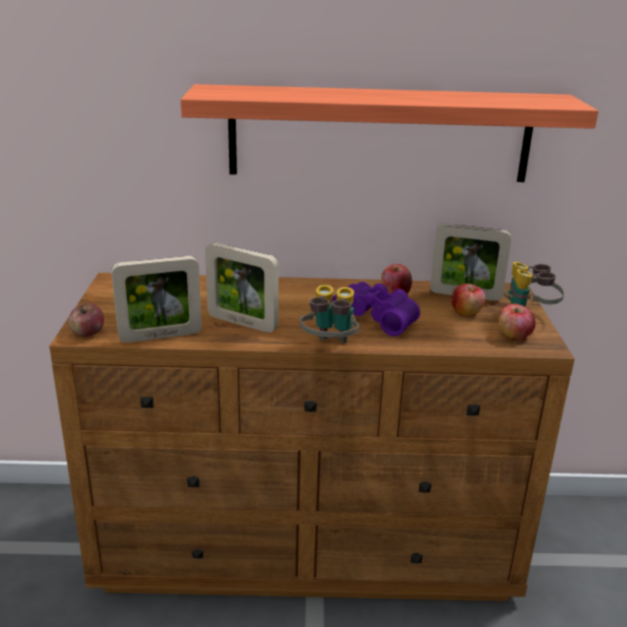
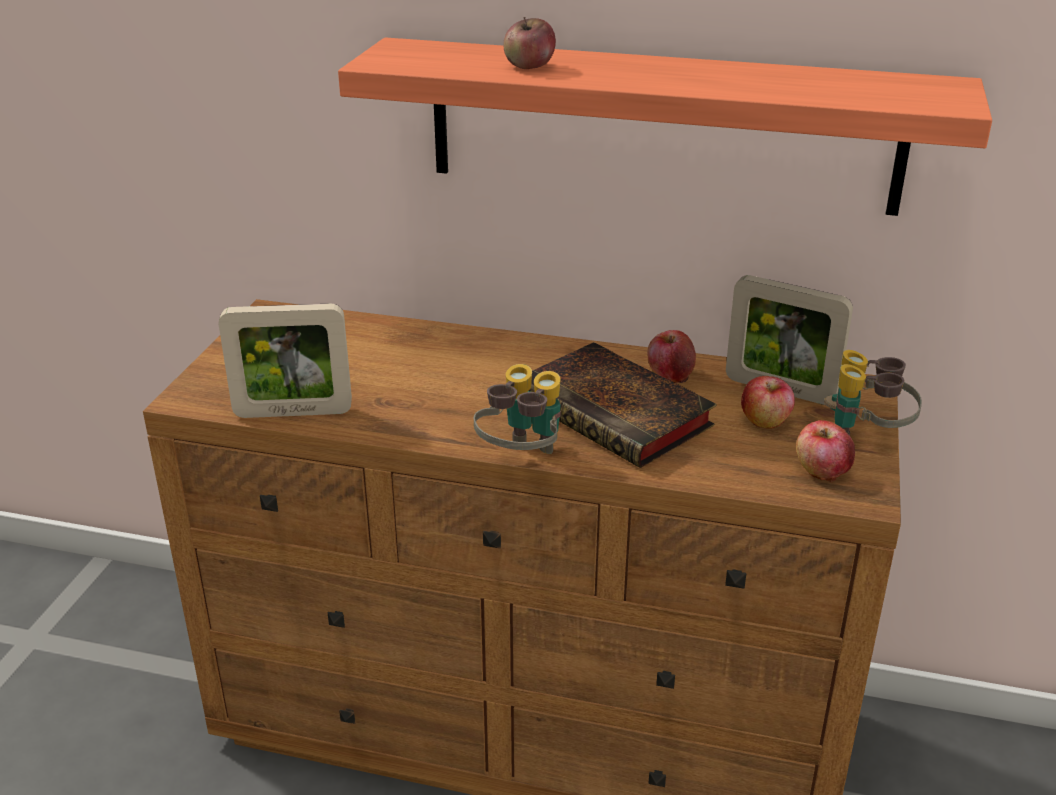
camera: 15 degrees right, 5 degrees up
apple [68,303,104,337] -> apple moved to [503,17,556,69]
picture frame [205,242,279,333] -> none
purple binoculars [330,282,420,336] -> book [529,342,717,468]

